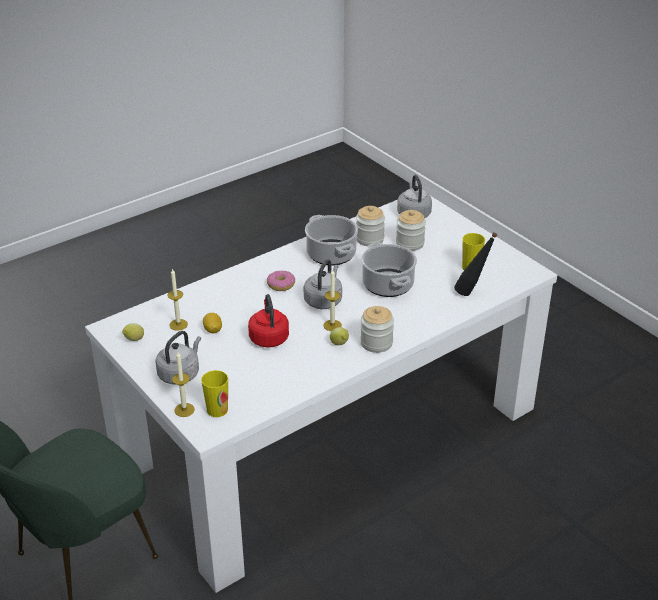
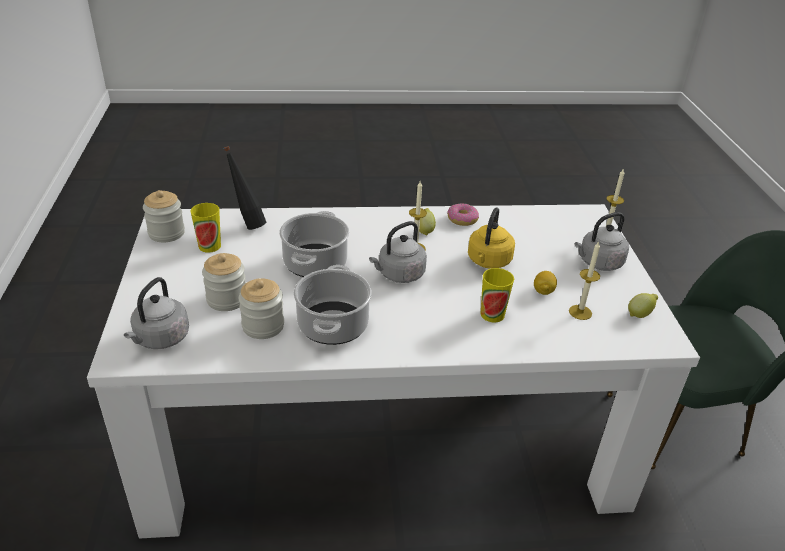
camera: 150 degrees left, 0 degrees up
cup [201,370,228,417] -> cup moved to [481,268,514,322]
red kettle [248,294,289,347] -> yellow kettle [468,207,515,269]
donut [267,271,295,291] -> donut moved to [447,204,479,226]
jar [360,306,394,353] -> jar moved to [143,190,185,242]

